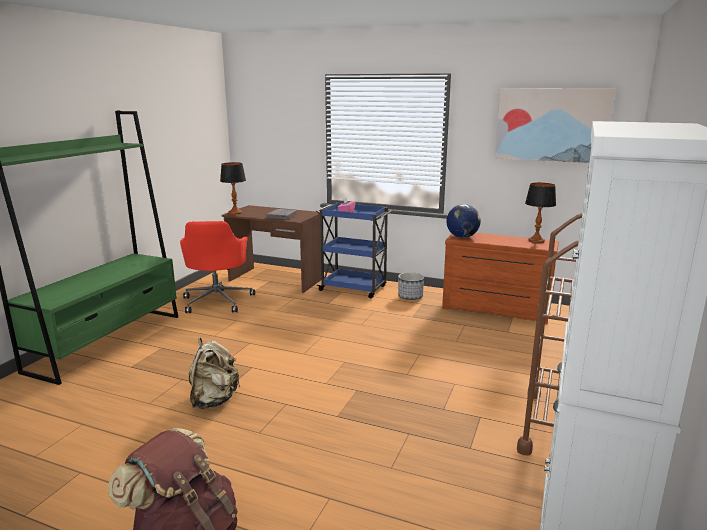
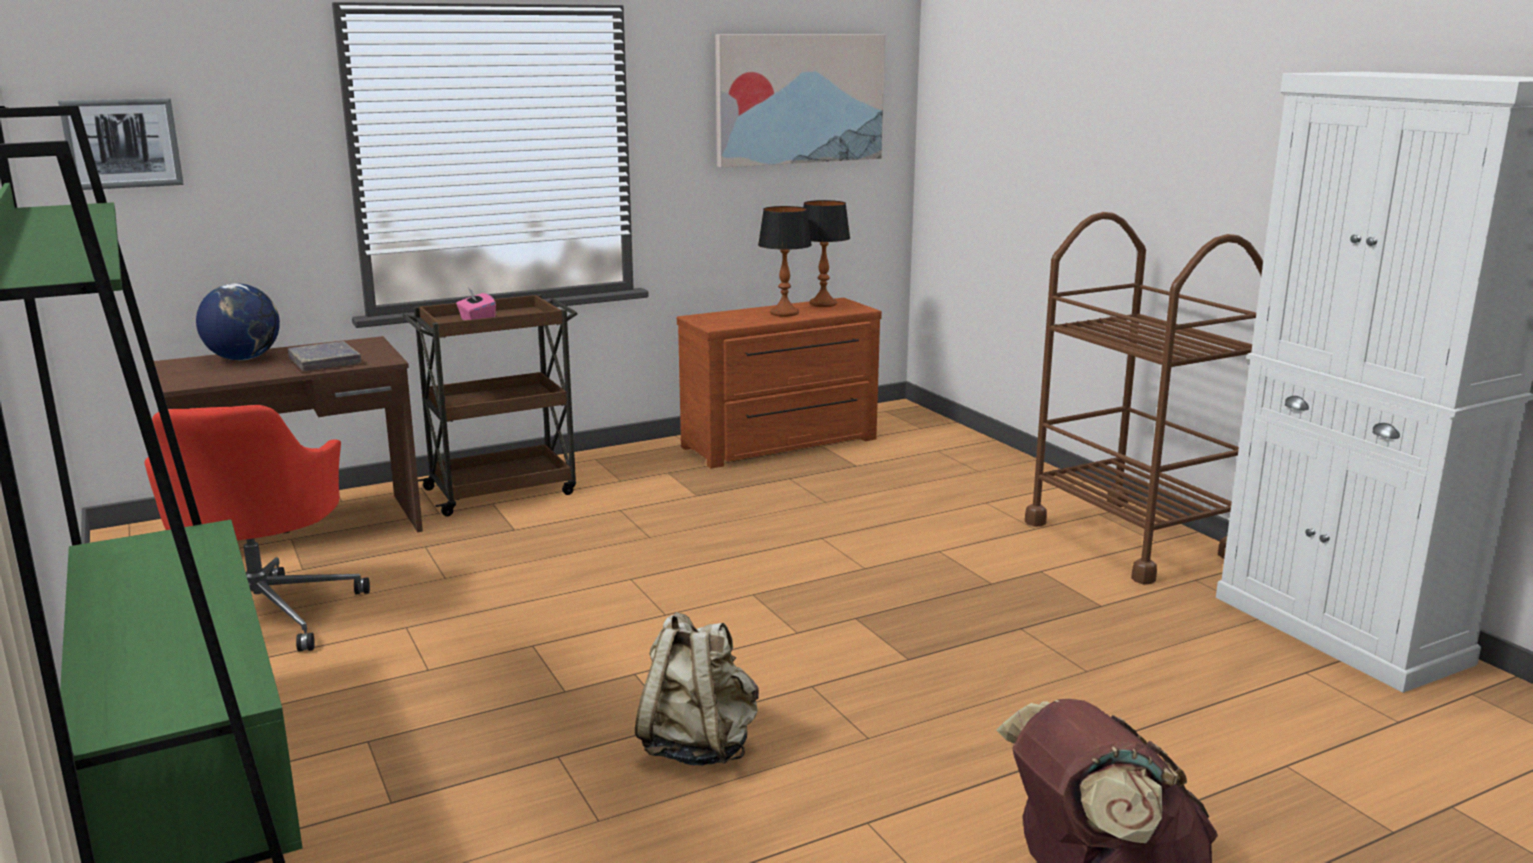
camera: 50 degrees left, 0 degrees up
red office chair [180,221,255,313] -> red office chair turned 45 degrees clockwise [145,405,370,651]
table lamp [220,162,246,215] -> table lamp moved to [758,206,812,317]
blue cart [316,202,392,298] -> brown cart [402,294,578,516]
planter [398,272,424,300] -> none
globe [446,204,481,238] -> globe moved to [196,283,280,360]
none -> picture [58,98,184,190]

